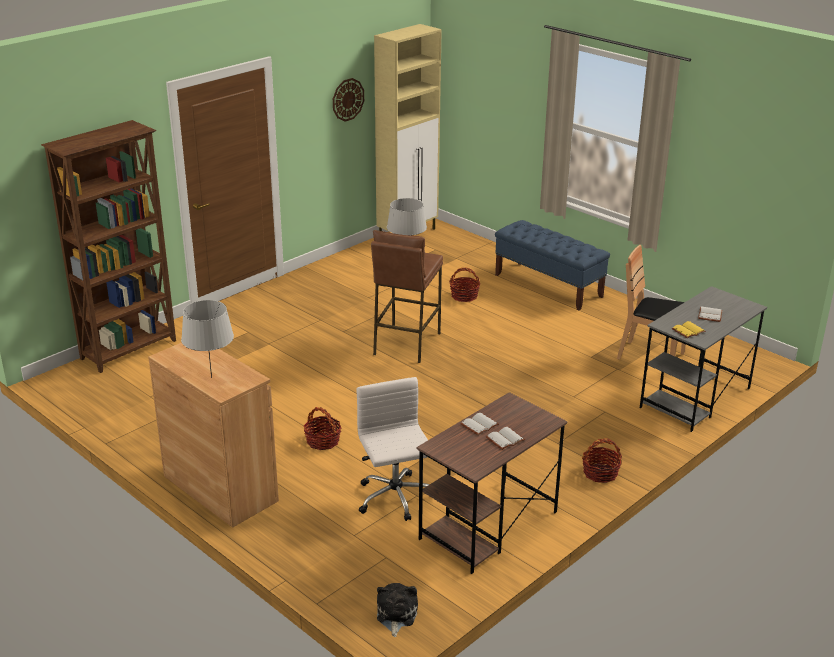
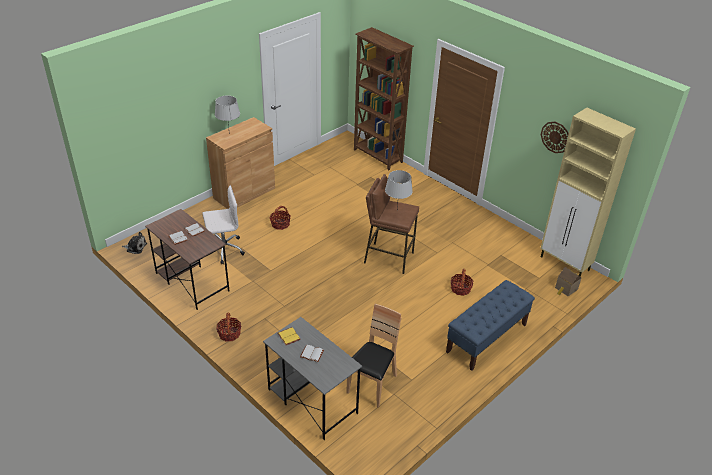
camera: 90 degrees right, 10 degrees up
none -> toy house [555,267,581,296]

